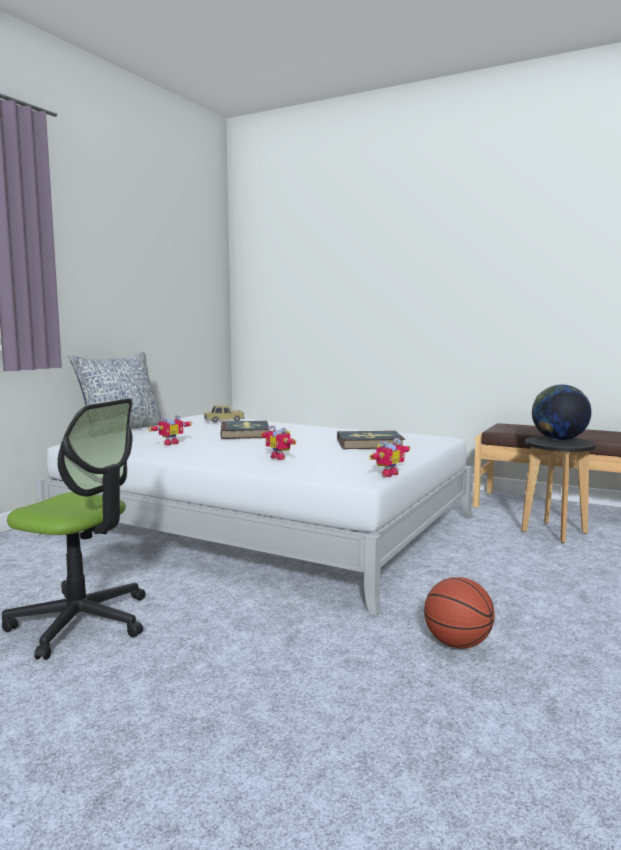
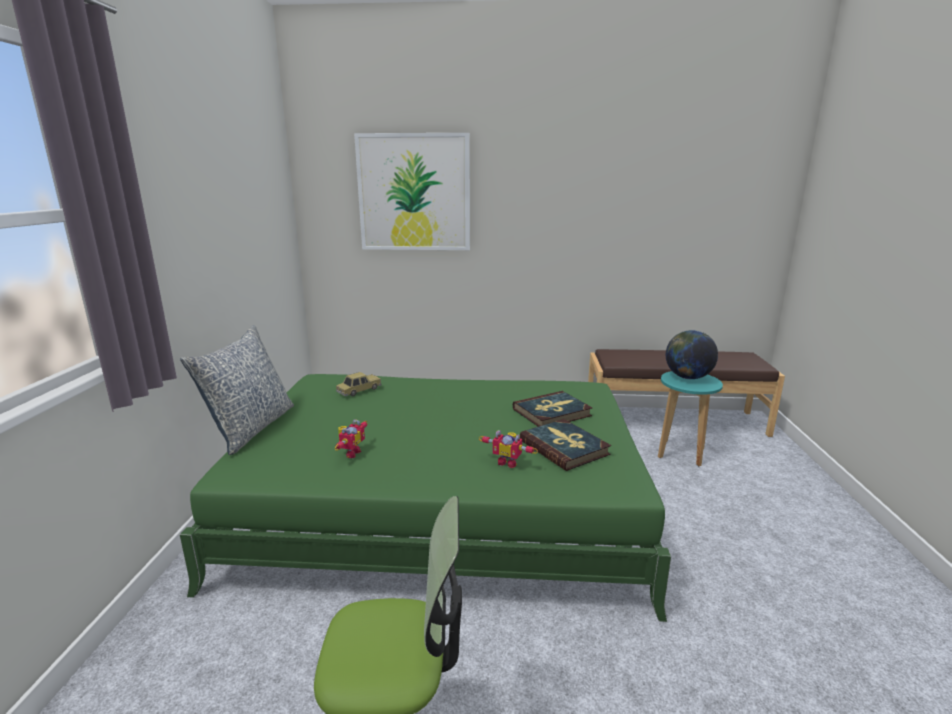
camera: 25 degrees left, 10 degrees up
white bed [35,415,473,616] -> green bed [180,374,671,622]
book [220,421,269,439] -> book moved to [520,419,611,471]
toy robot [369,438,410,477] -> none
basketball [424,577,495,649] -> none
black stool [521,436,596,543] -> turquoise stool [658,371,723,466]
none -> picture [354,133,470,250]

